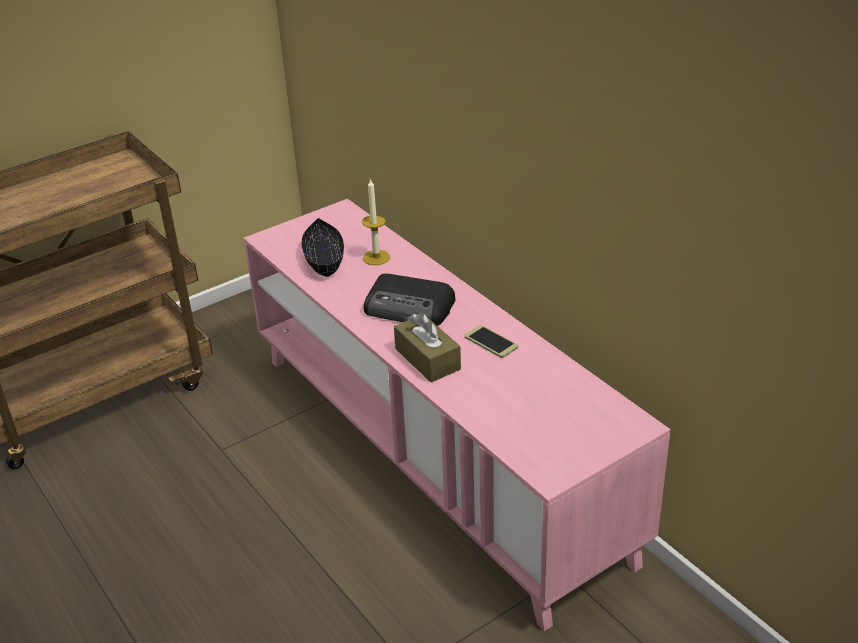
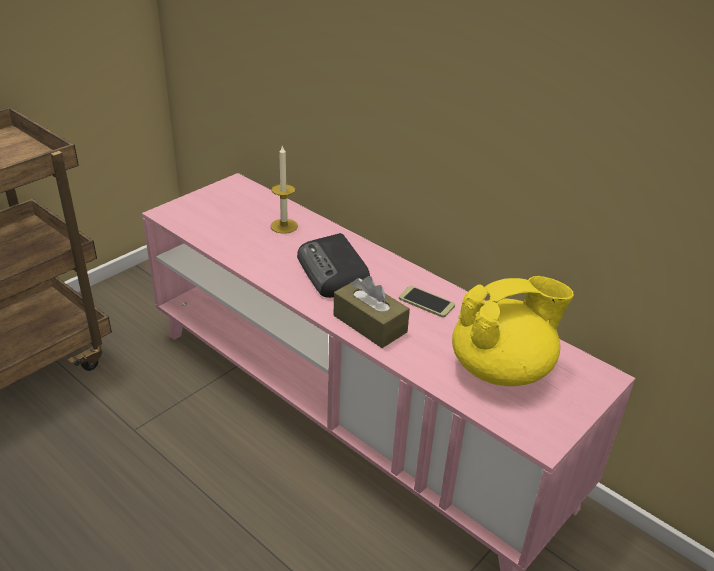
camera: 15 degrees left, 0 degrees up
black bowl [301,218,344,277] -> none
radio [364,273,455,326] -> radio turned 60 degrees clockwise [297,233,370,298]
none -> yellow teapot [452,276,574,386]

